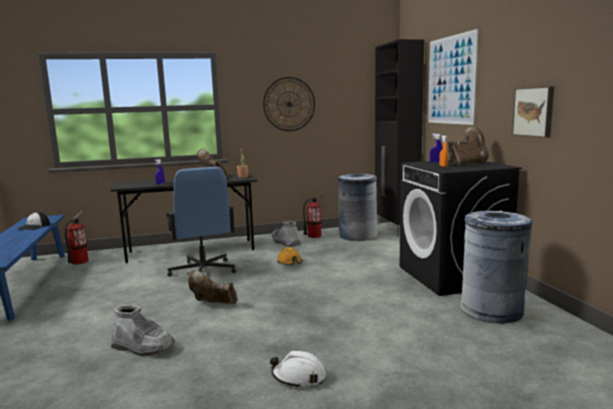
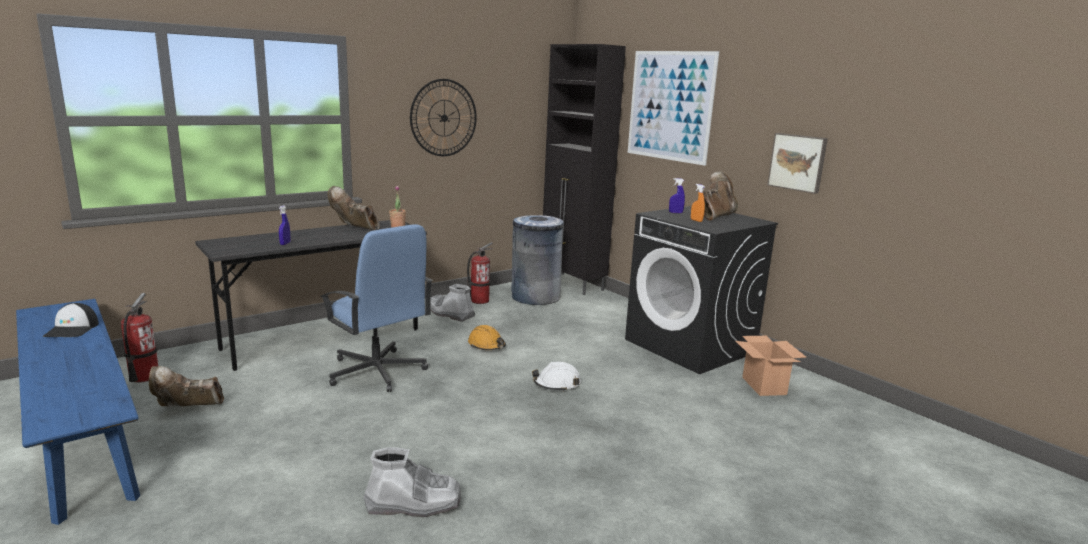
camera: 25 degrees left, 5 degrees up
brown boot [188,270,237,304] -> brown boot moved to [149,366,224,407]
white hard hat [270,351,326,388] -> white hard hat moved to [532,362,581,392]
grey trash can [460,211,532,323] -> cardboard box [736,336,806,396]

